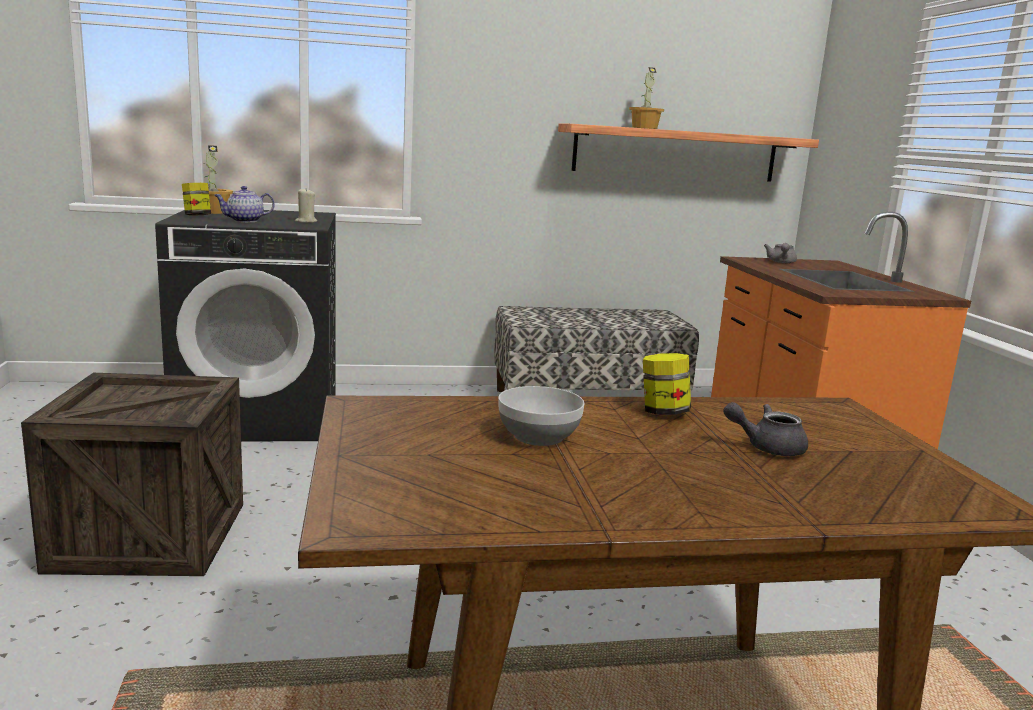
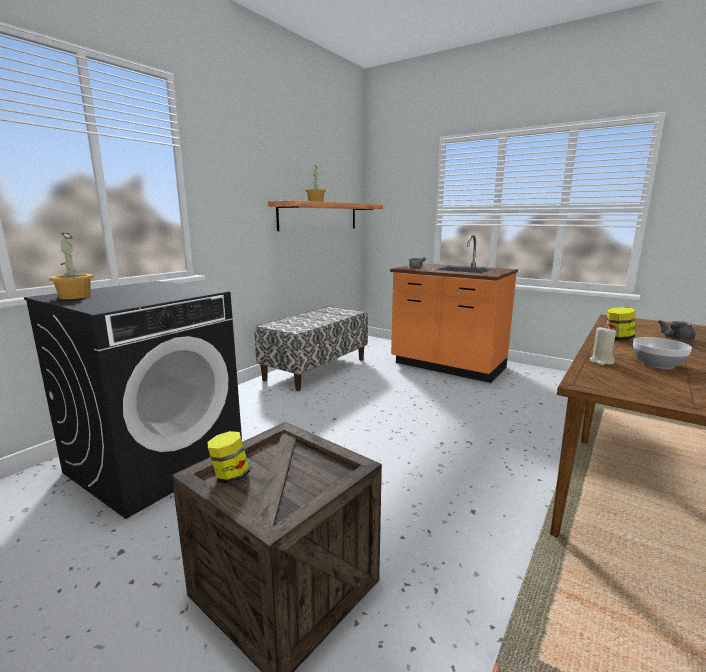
camera: 45 degrees left, 0 degrees up
jar [182,183,211,216] -> jar moved to [208,431,250,484]
teapot [214,186,275,222] -> none
beige candle [295,189,317,223] -> beige candle moved to [590,326,616,365]

